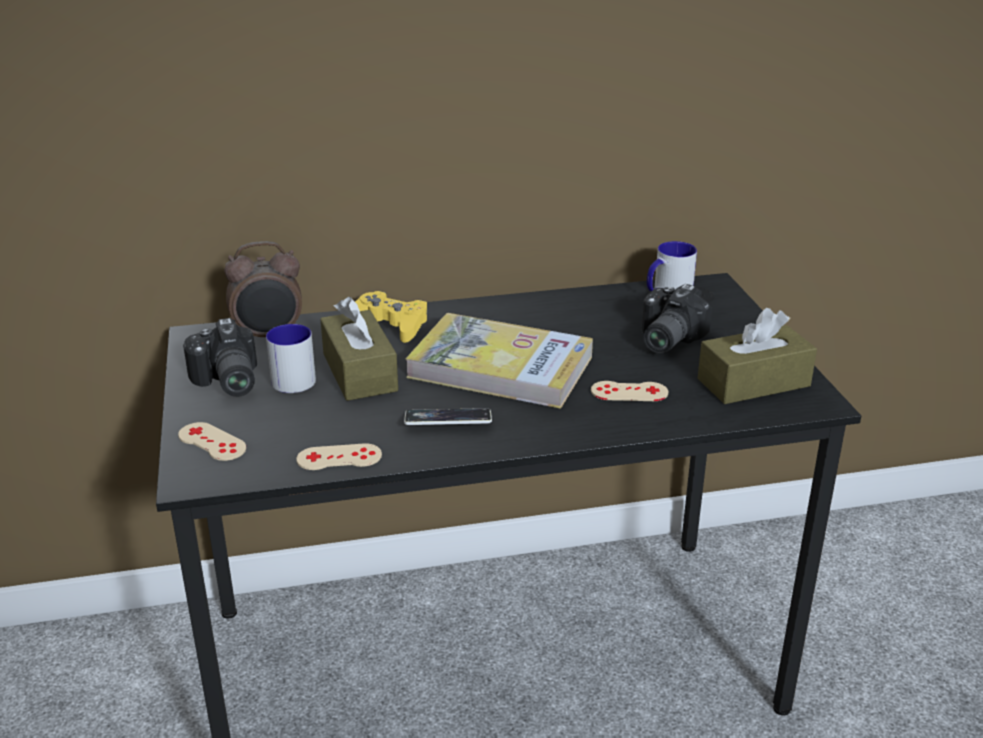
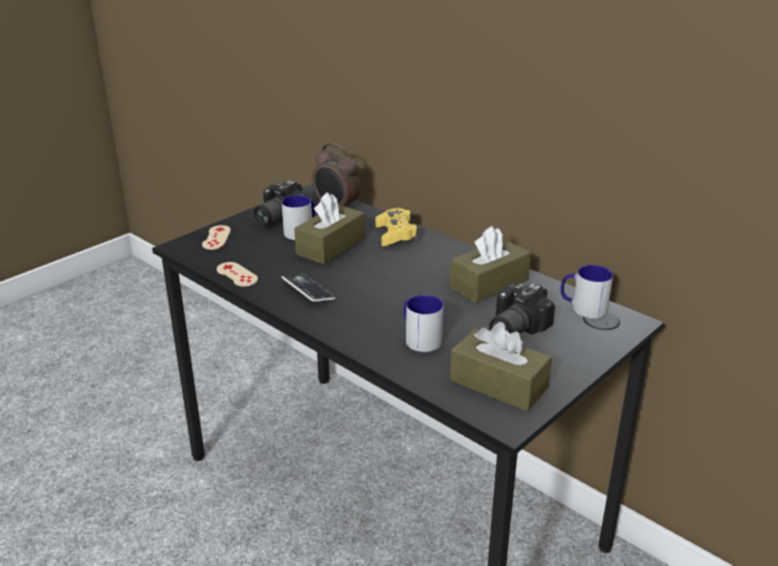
camera: 55 degrees right, 0 degrees up
book [406,313,593,409] -> none
beige game controller [591,381,668,401] -> mug [404,295,443,352]
camera [642,284,712,354] -> camera turned 45 degrees counterclockwise [489,283,555,334]
none -> brown tissue box [450,226,531,303]

